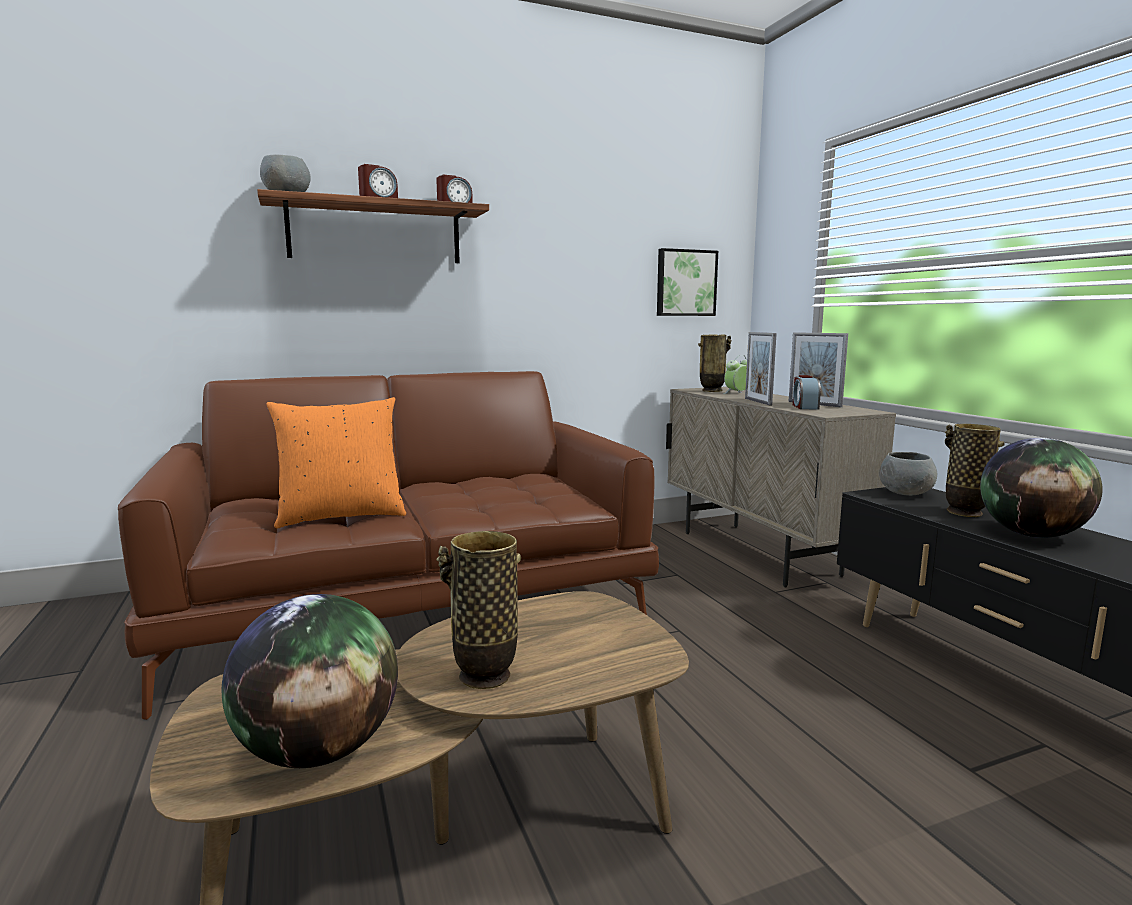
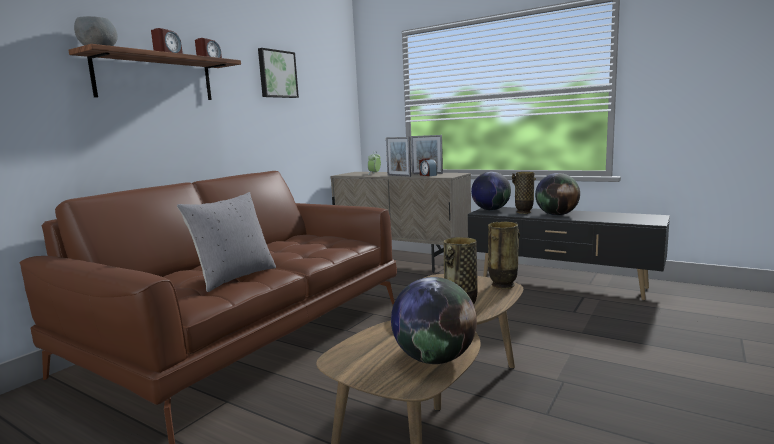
camera: 35 degrees left, 0 degrees up
orange pillow [266,397,406,529] -> grey pillow [177,192,276,292]
picture [657,248,718,316] -> picture moved to [258,48,299,98]
vase [698,335,732,392] -> vase moved to [488,222,520,289]
grey bowl [879,452,937,496] -> globe [471,172,511,210]

